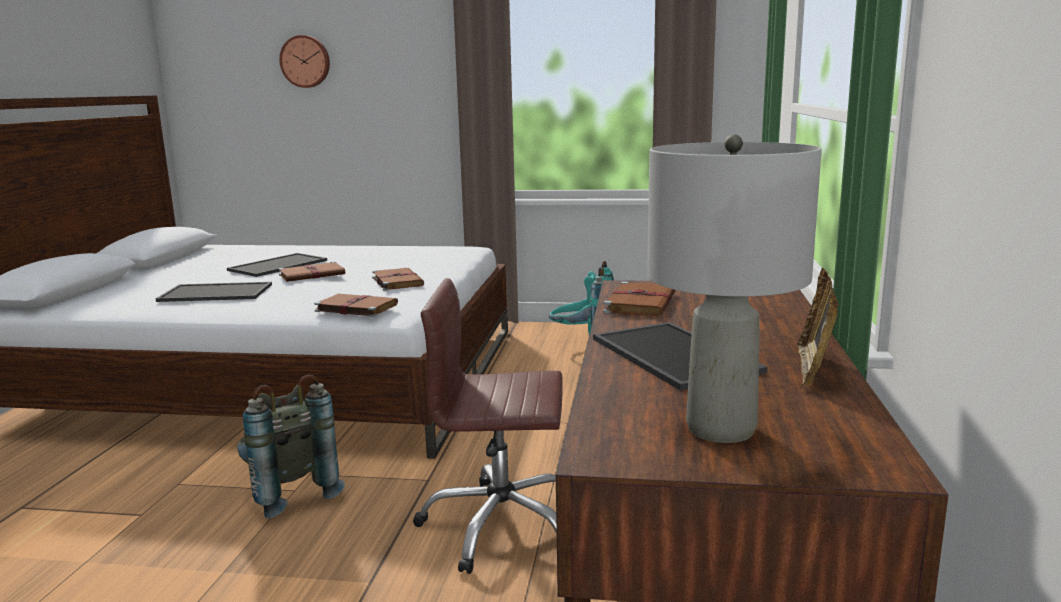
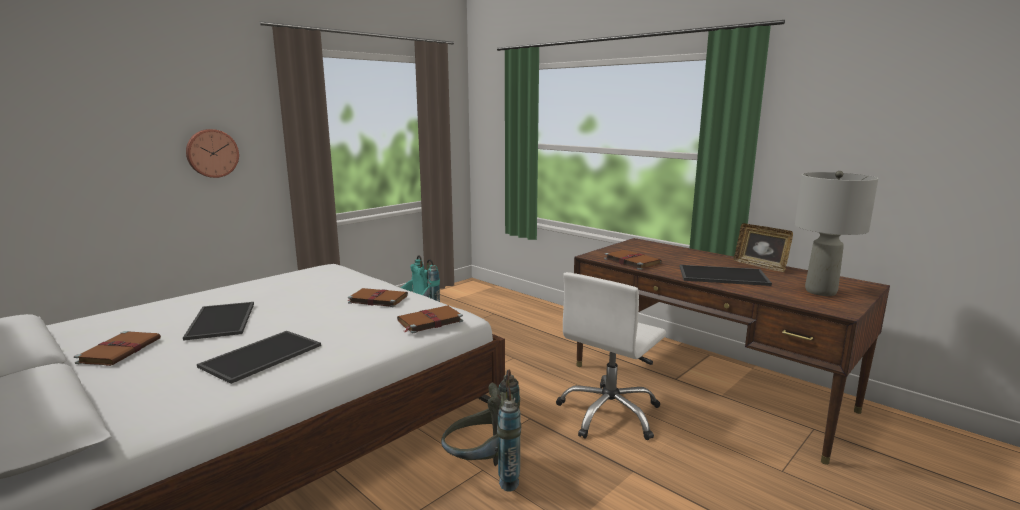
camera: 55 degrees left, 0 degrees up
brown book [278,261,345,282] -> brown book moved to [74,331,161,366]
wall clock [279,35,330,88] -> wall clock moved to [186,129,239,178]
brown office chair [413,278,563,574] -> white office chair [556,272,666,440]

